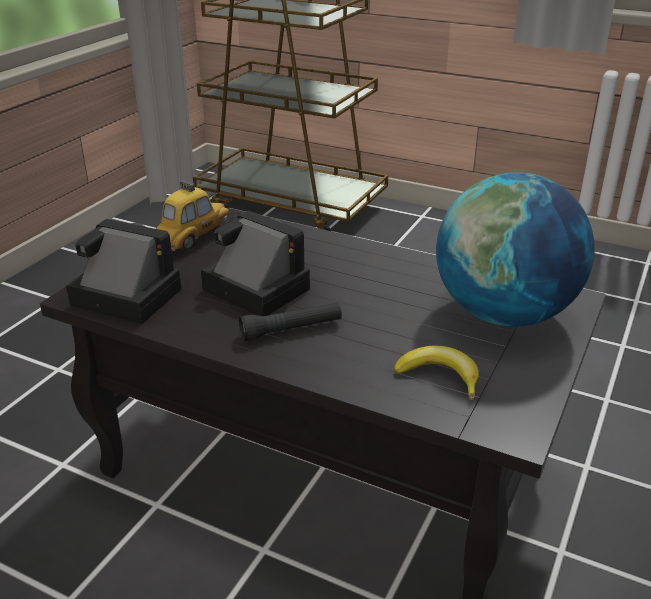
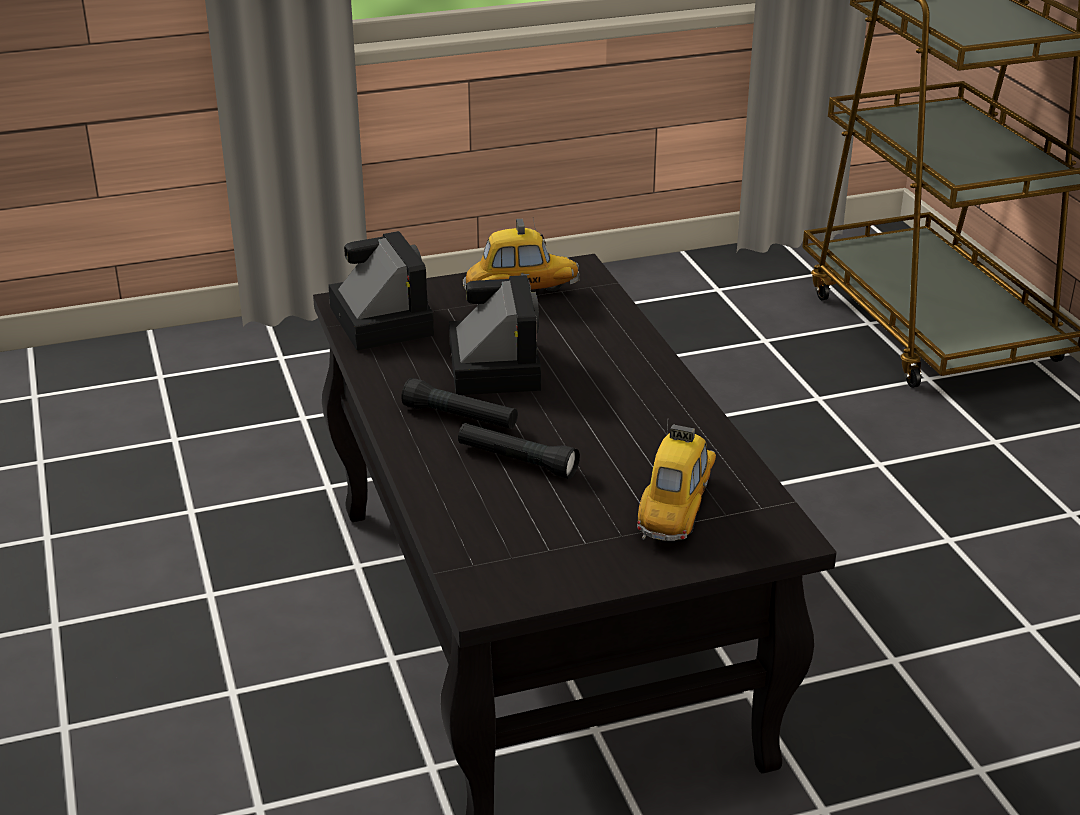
camera: 45 degrees right, 0 degrees up
banana [394,346,479,400] -> none
globe [436,172,595,327] -> toy car [637,422,716,541]
none -> black flashlight [458,423,580,479]

